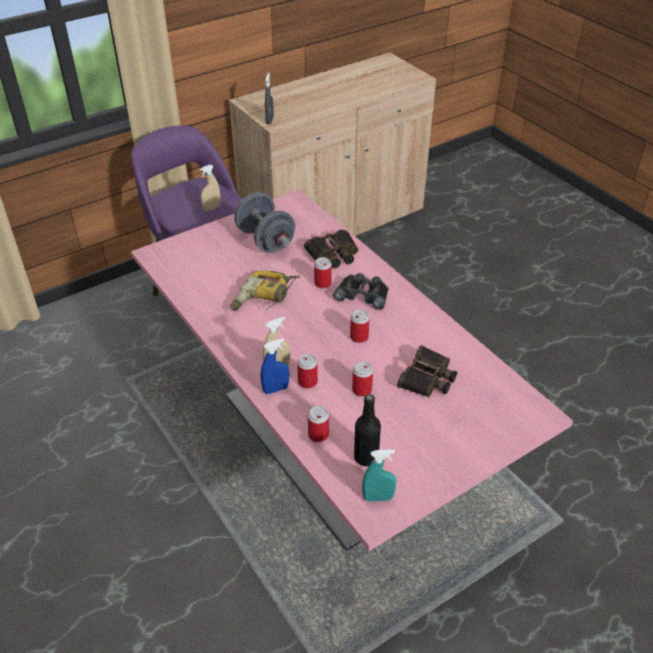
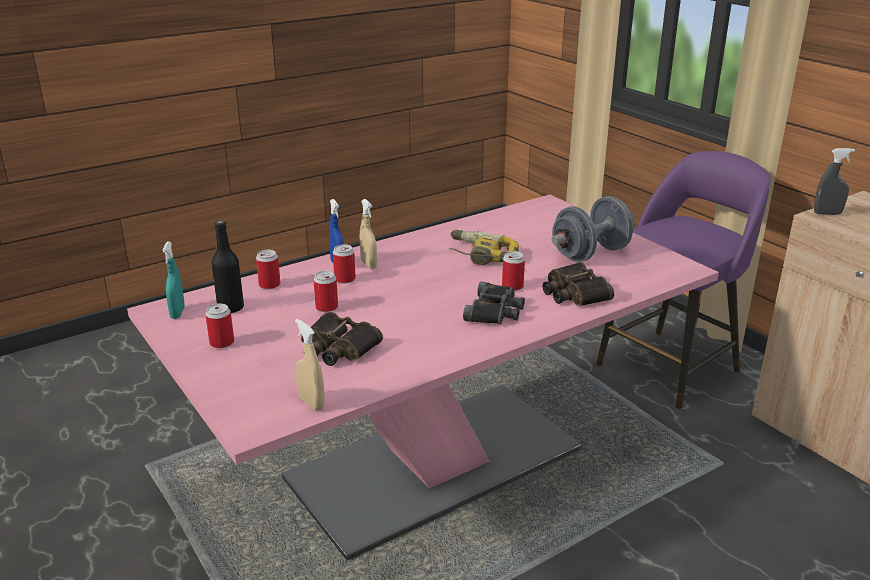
camera: 90 degrees right, 15 degrees down
beige spray bottle [200,165,221,212] -> beige spray bottle moved to [295,319,325,411]
can [350,310,369,343] -> can moved to [205,303,234,348]

